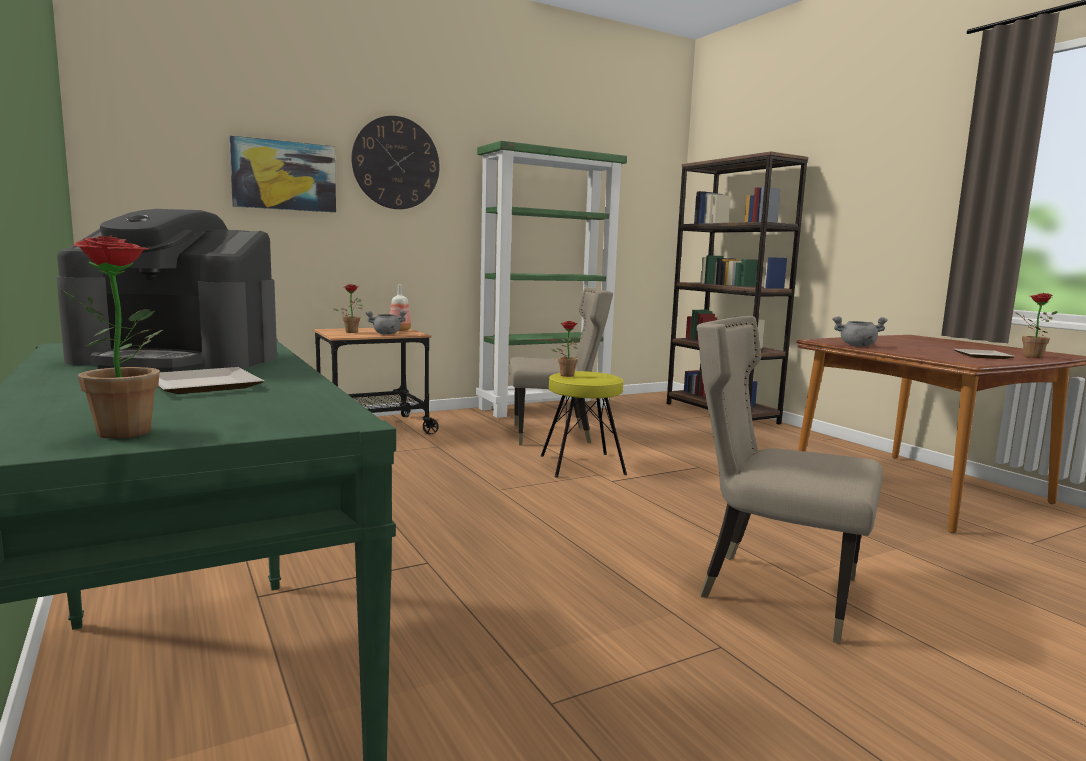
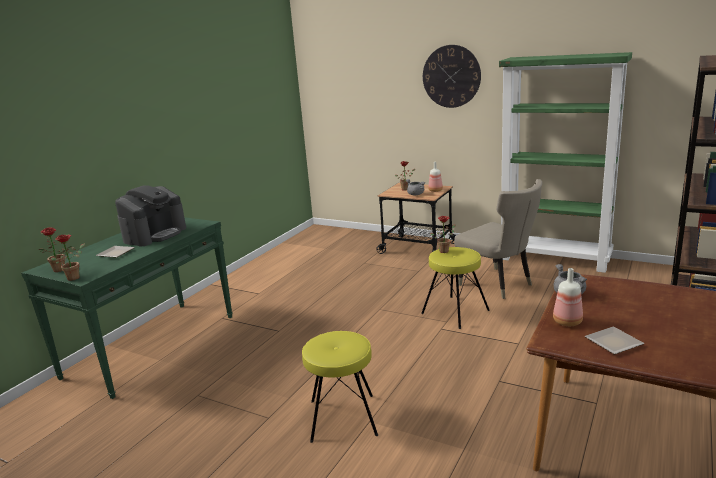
camera: 60 degrees right, 10 degrees up
coffee machine [56,209,277,372] -> coffee machine turned 120 degrees counterclockwise [115,186,186,246]
picture [229,136,336,212] -> none
beige chair [697,316,883,644] -> yellow stool [302,331,378,443]
potted plant [1015,293,1058,358] -> potted plant moved to [51,235,85,281]
none -> bottle [553,268,583,326]

